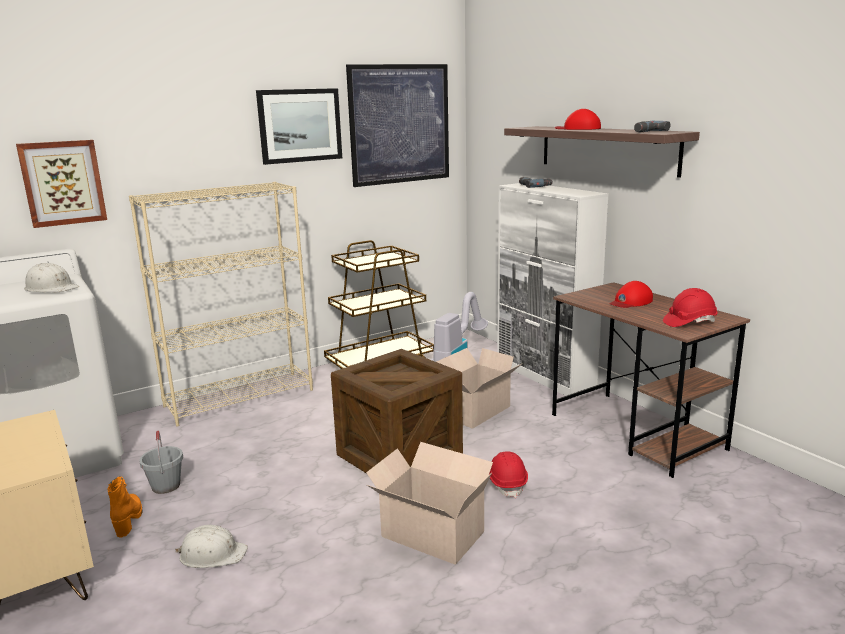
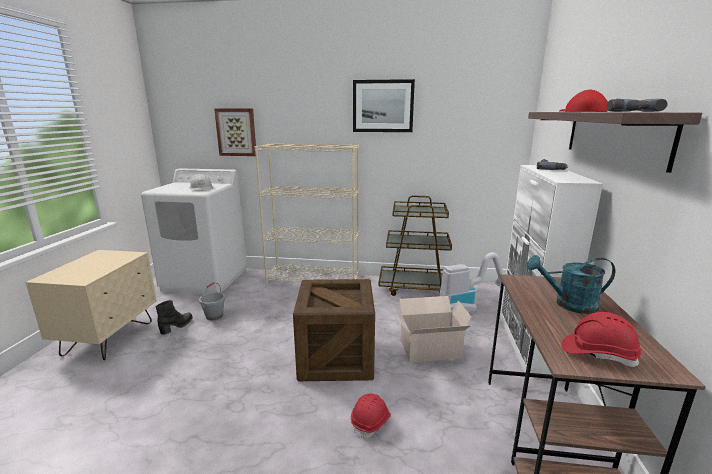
camera: 40 degrees right, 0 degrees up
orange boot [108,476,143,537] -> black boot [156,300,193,335]
white hard hat [174,525,248,568] -> none
picture [346,64,449,187] -> none
cardboard box [366,442,493,565] -> none
red cap [610,281,653,308] -> turquoise watering can [526,255,615,314]

